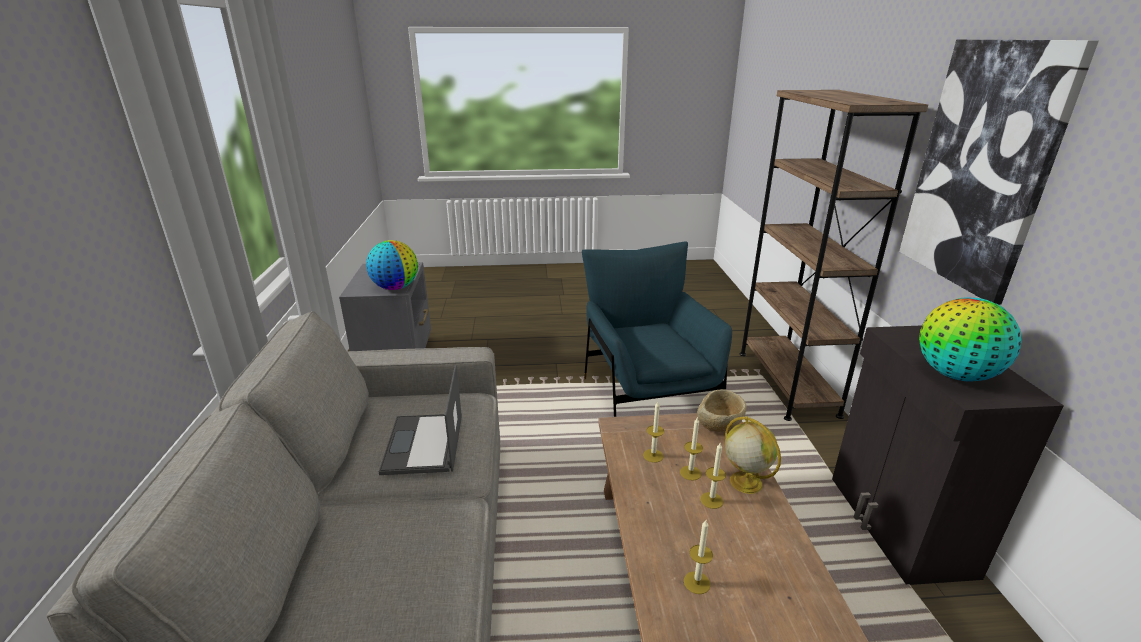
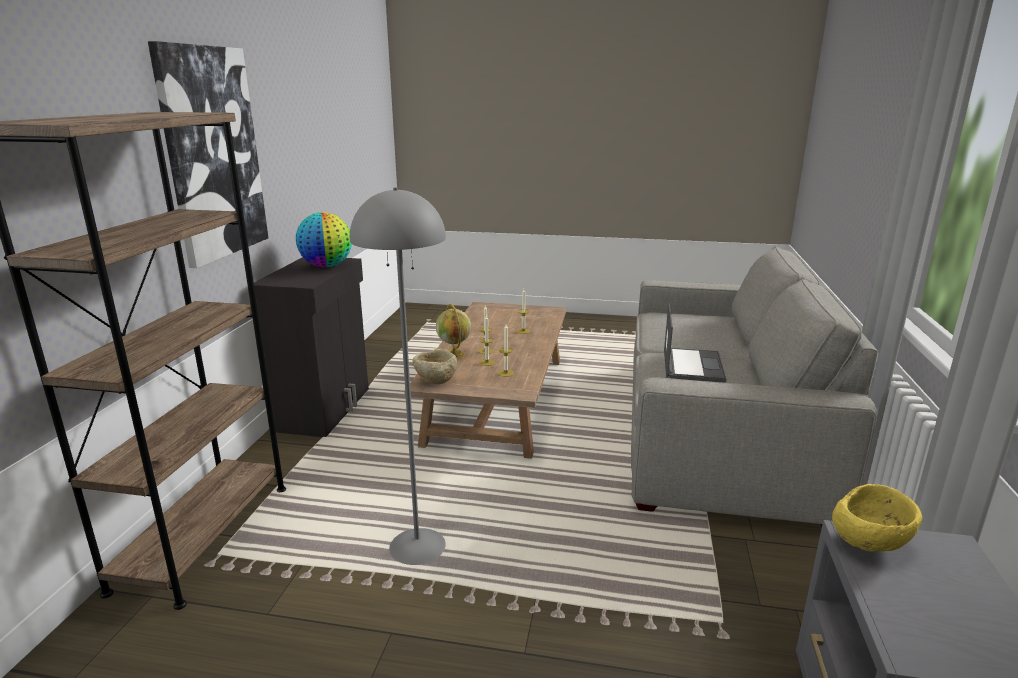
camera: 165 degrees left, 5 degrees down
globe [366,240,418,290] -> yellow bowl [832,484,922,552]
blue armchair [582,241,732,417] -> grey floor lamp [350,187,446,565]

